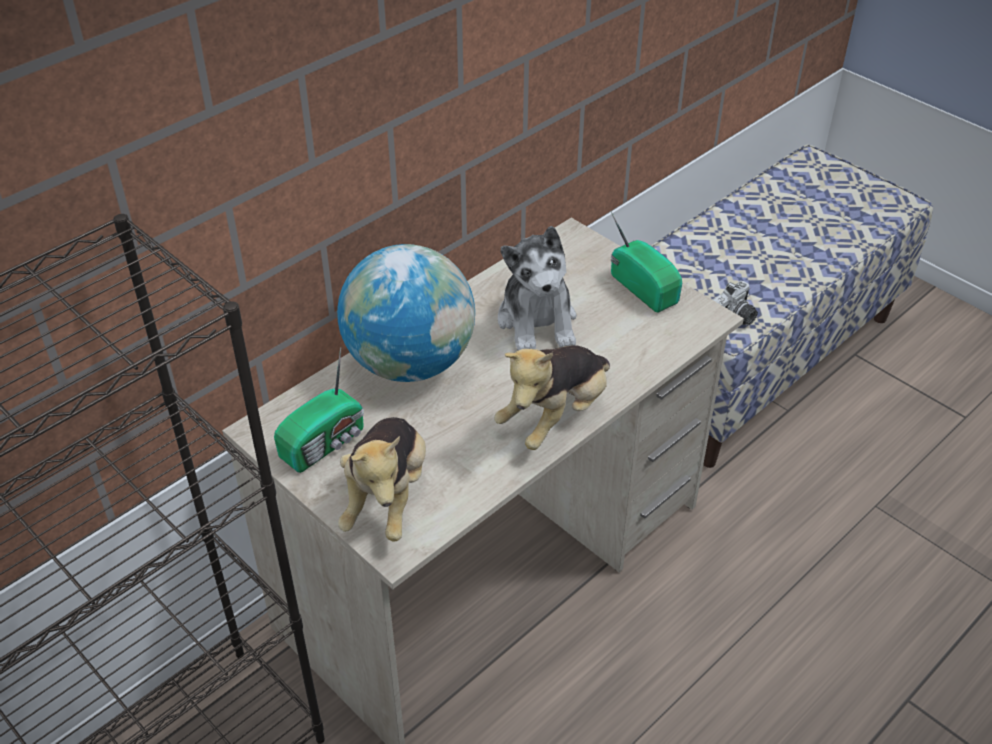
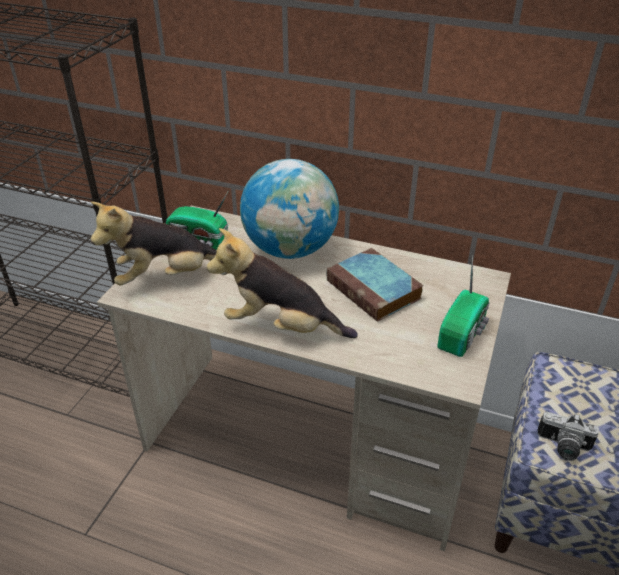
camera: 65 degrees right, 5 degrees down
plush toy [498,226,577,350] -> book [327,248,424,322]

